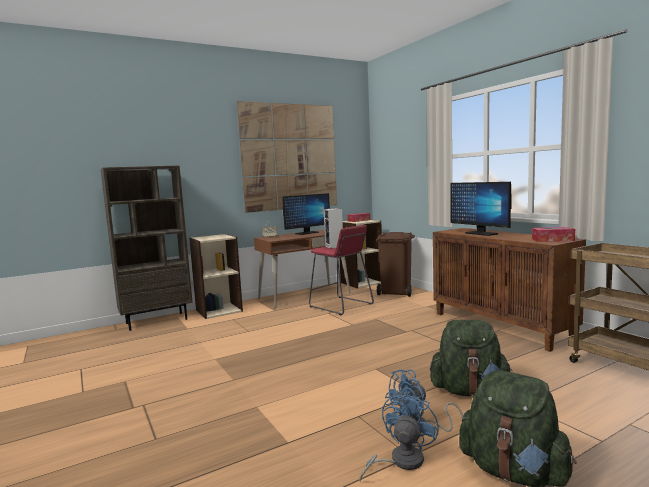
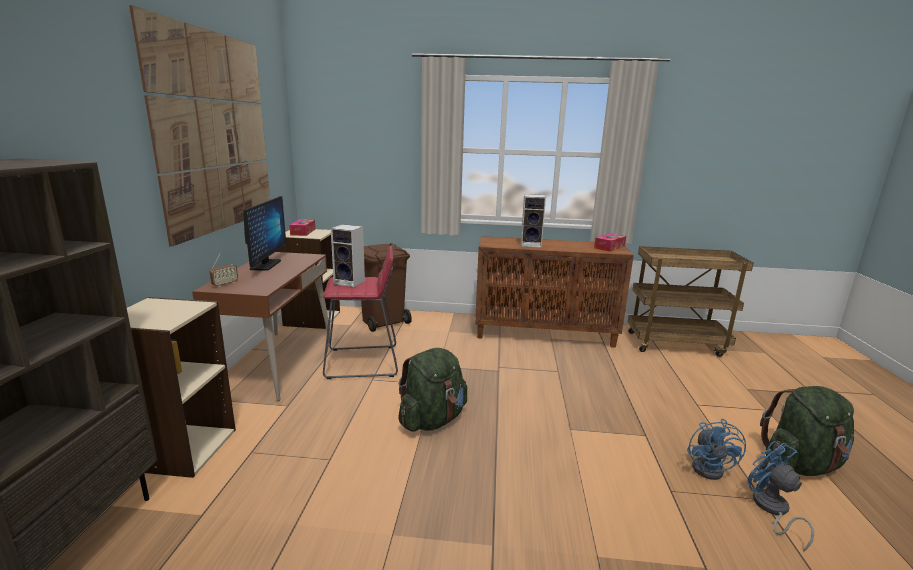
camera: 55 degrees left, 10 degrees up
green backpack [430,320,512,396] -> green backpack moved to [398,348,467,432]
monitor [450,182,512,236] -> speaker [521,194,546,248]

